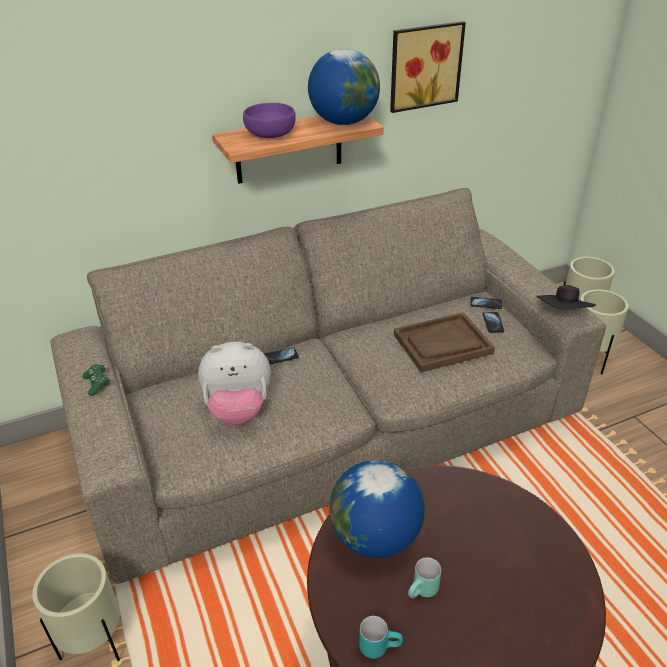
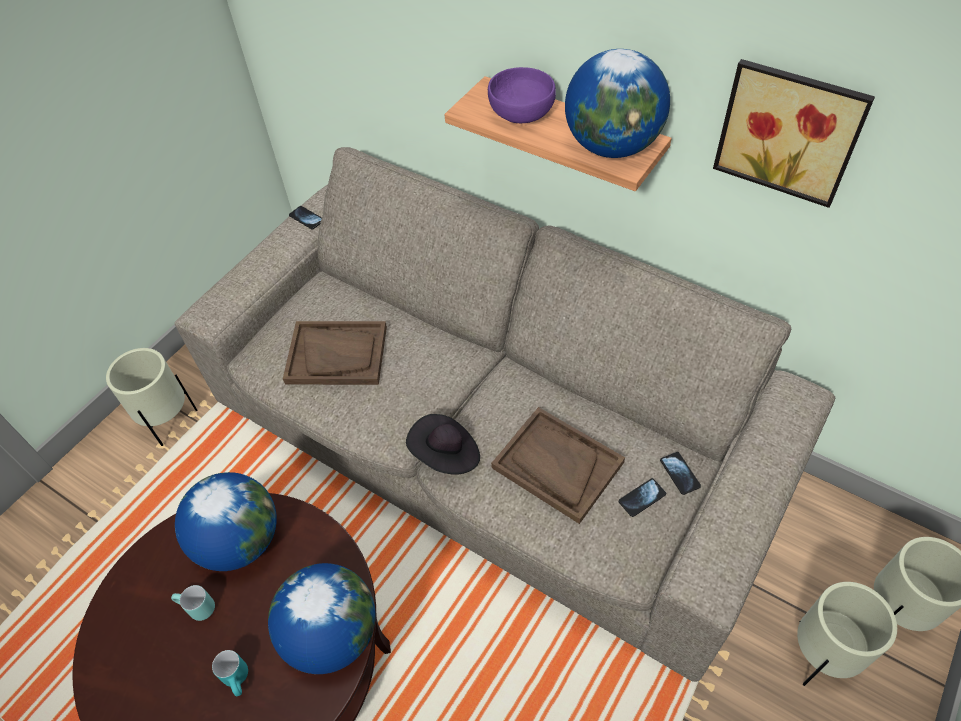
camera: 60 degrees right, 15 degrees up
green game controller [82,364,110,396] -> none
plush toy [198,342,271,425] -> brown tray [283,321,387,385]
phone [264,347,299,364] -> phone moved to [289,206,322,230]
turquoise mug [359,616,403,659] -> turquoise mug moved to [212,650,248,696]
black hat [537,285,596,310] -> black hat moved to [406,414,480,475]
none -> globe [268,563,376,674]

